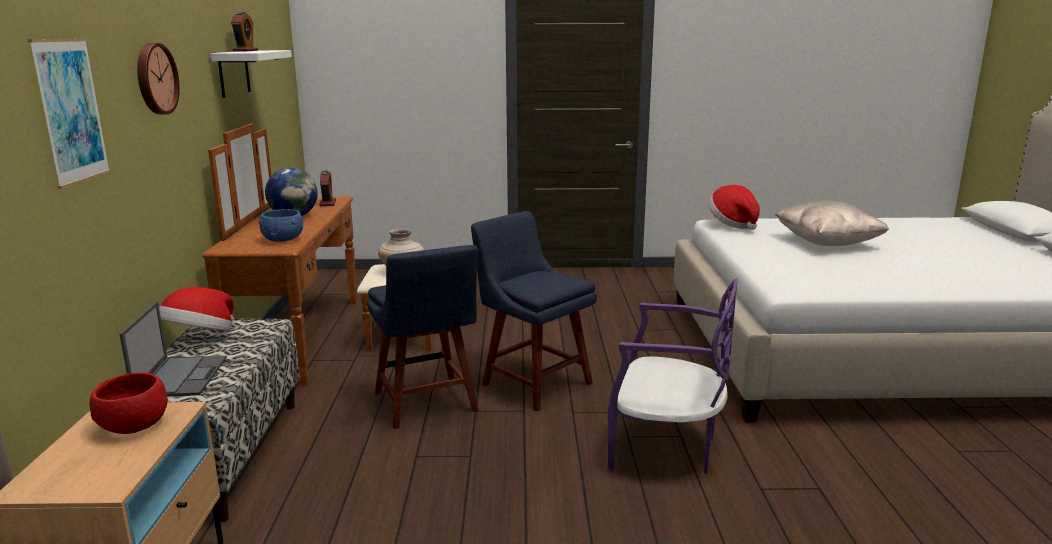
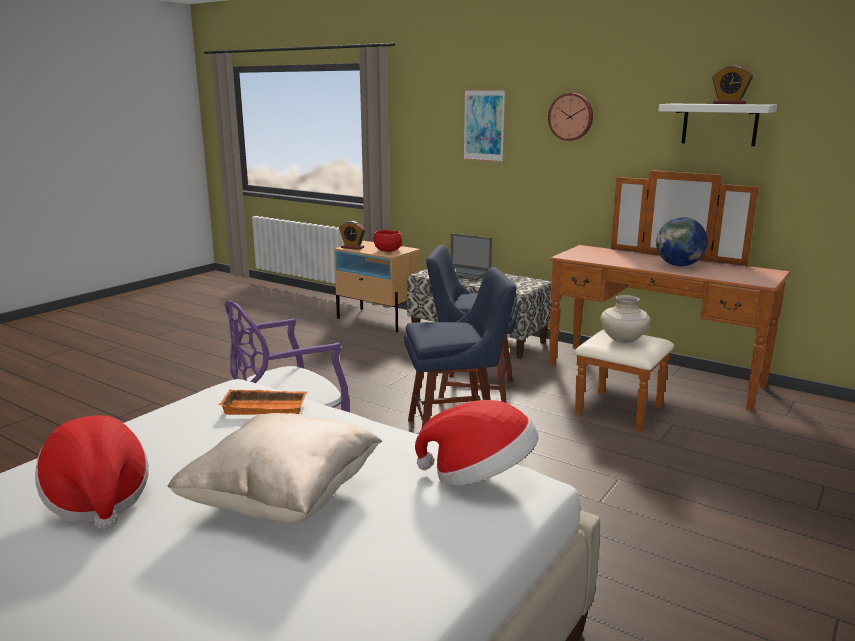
camera: 125 degrees right, 0 degrees up
hat [159,287,234,331] -> hat moved to [35,415,149,529]
blue bowl [259,209,303,242] -> none
alarm clock [319,170,336,206] -> alarm clock moved to [339,221,365,250]
none -> orange tray [218,389,307,415]

